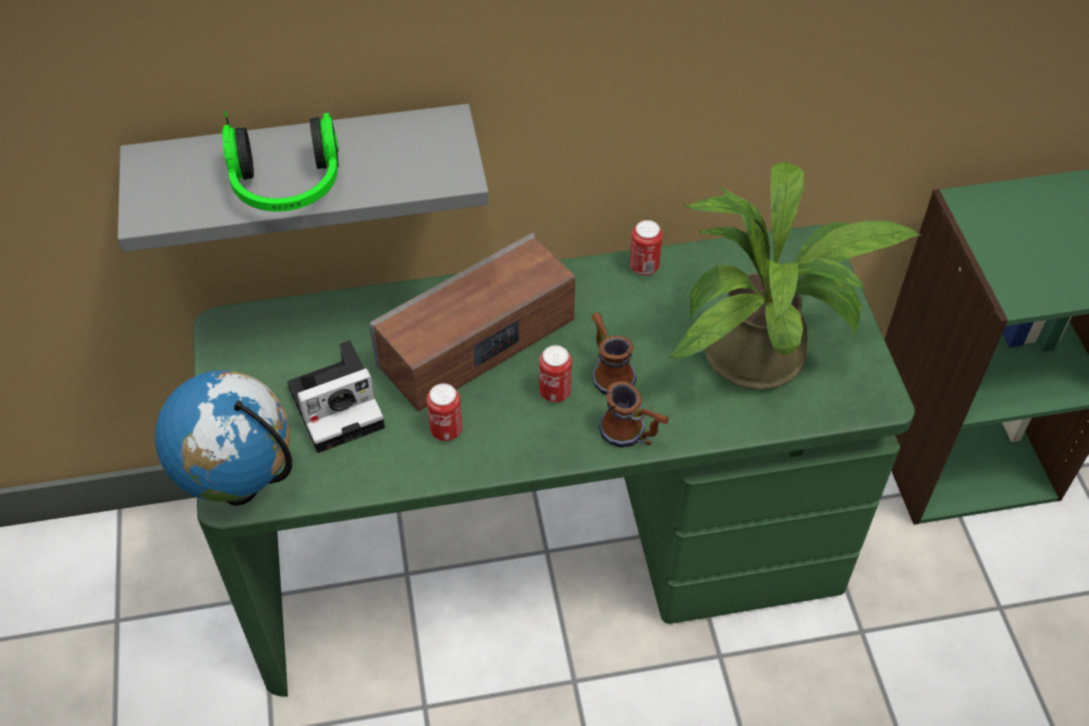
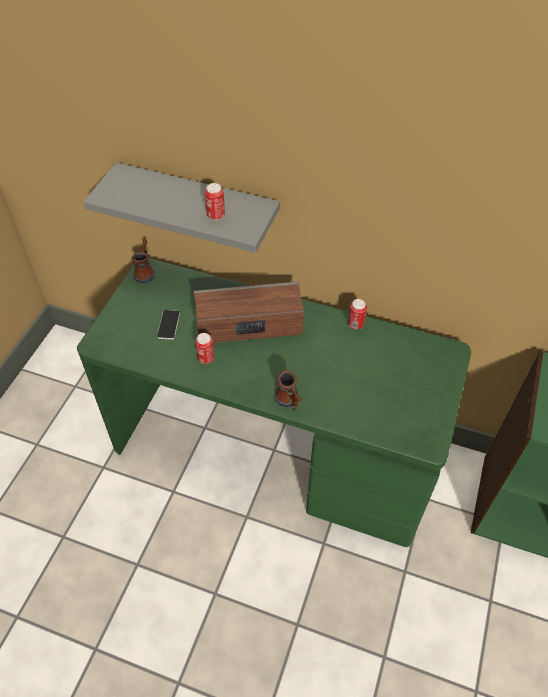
camera: 30 degrees right, 0 degrees up
globe [155,370,292,505] -> none
headphones [222,111,339,212] -> none
camera [287,340,385,453] -> phone [157,310,180,340]
can [539,345,572,402] -> can moved to [205,183,225,220]
mug [591,312,637,395] -> mug moved to [131,240,155,283]
potted plant [668,162,922,390] -> none

